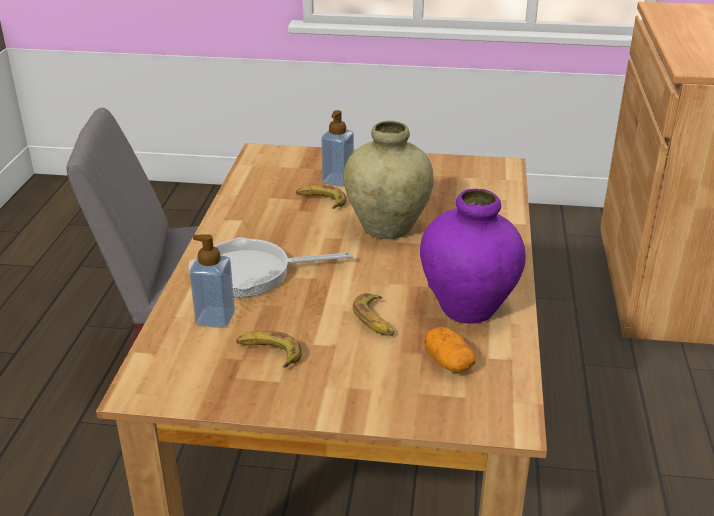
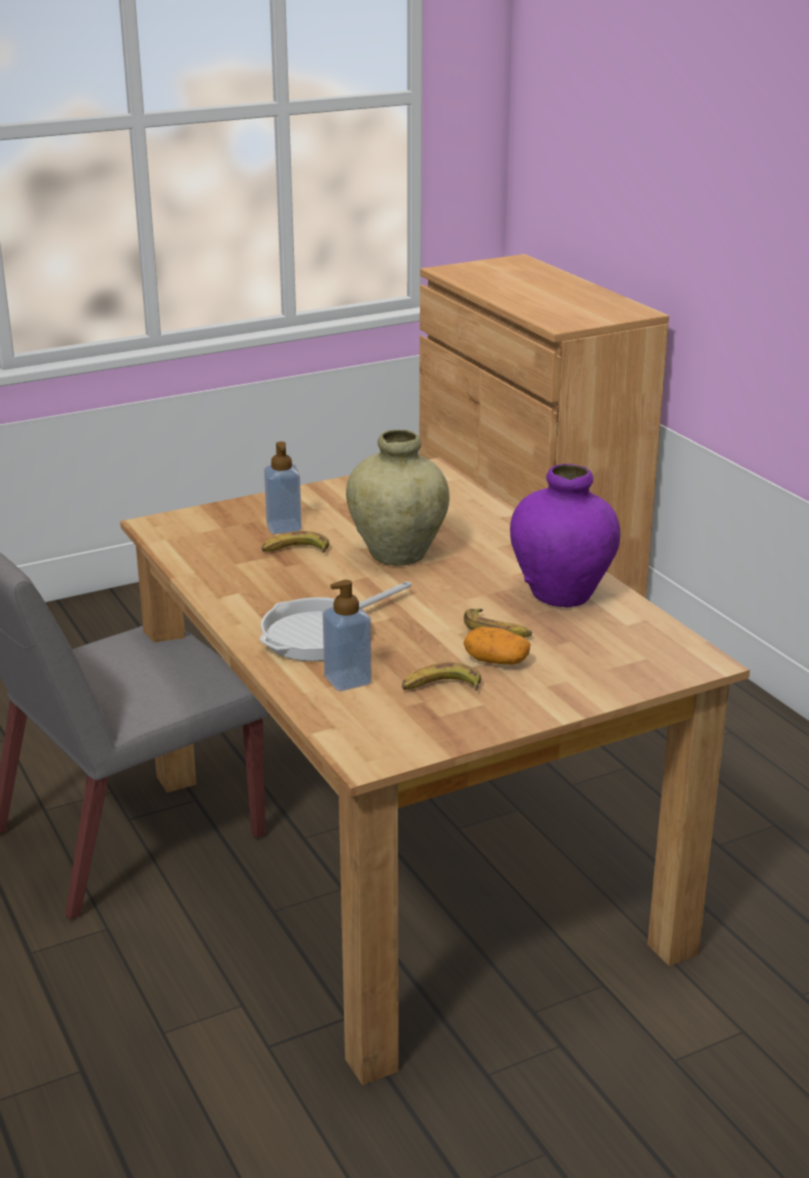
camera: 35 degrees left, 5 degrees down
potato [424,327,476,373] -> potato moved to [463,627,531,664]

